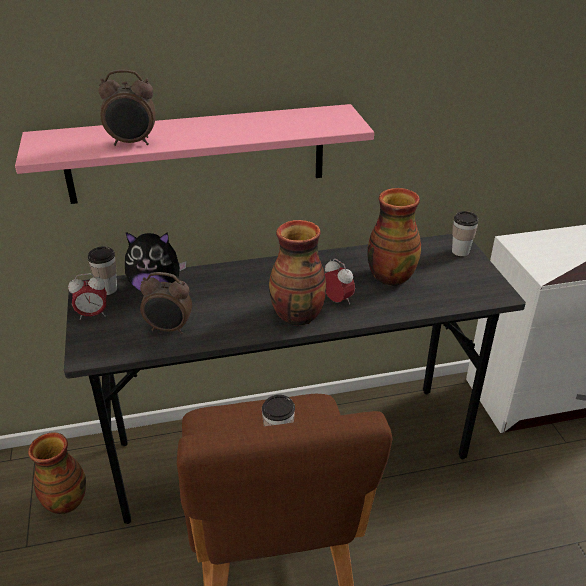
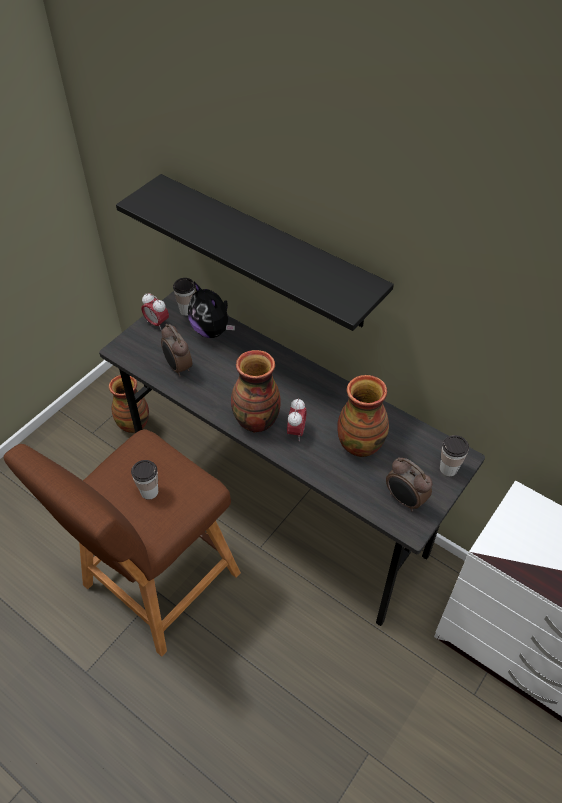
camera: 50 degrees right, 15 degrees up
pink shelf [15,104,374,204] -> black shelf [116,174,394,331]
alarm clock [98,70,156,146] -> alarm clock moved to [386,457,432,512]

